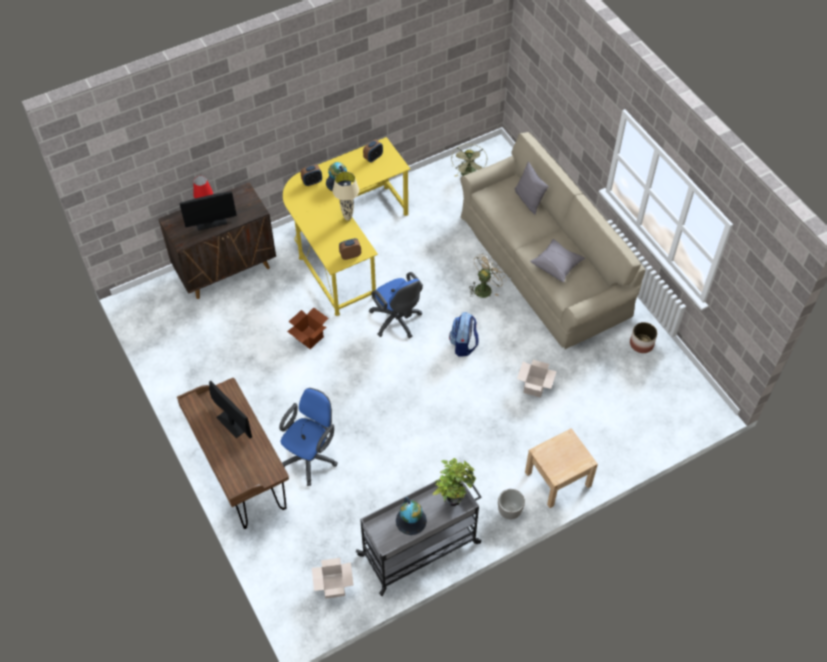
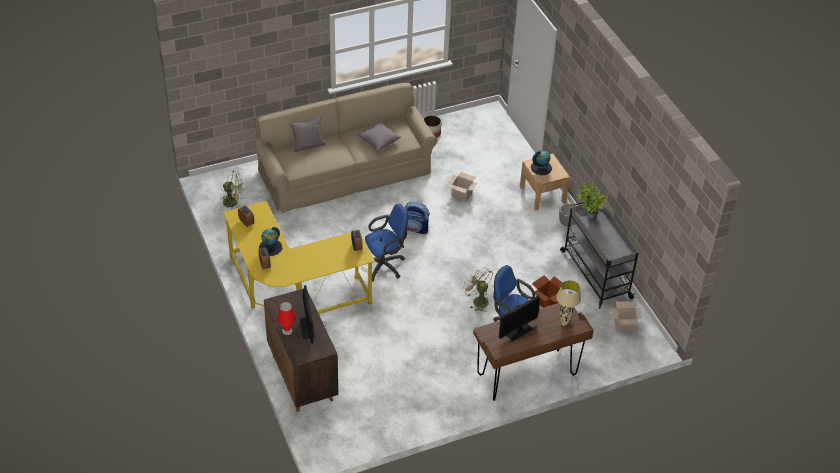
camera: 85 degrees left, 10 degrees down
cardboard box [287,307,328,349] -> cardboard box moved to [532,275,566,308]
beige table lamp [333,171,359,221] -> beige table lamp moved to [556,281,581,326]
globe [396,497,427,535] -> globe moved to [531,150,552,175]
beige fan [469,253,507,298] -> beige fan moved to [462,267,493,312]

